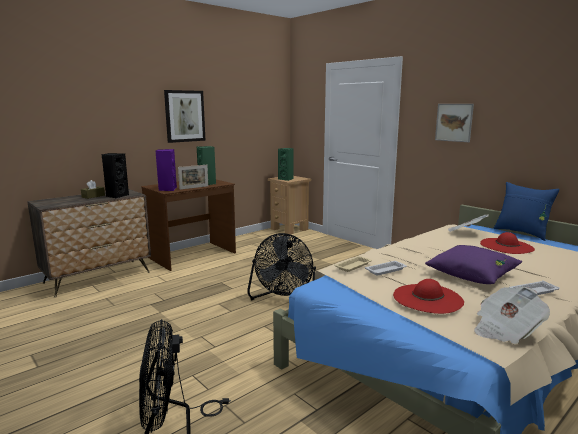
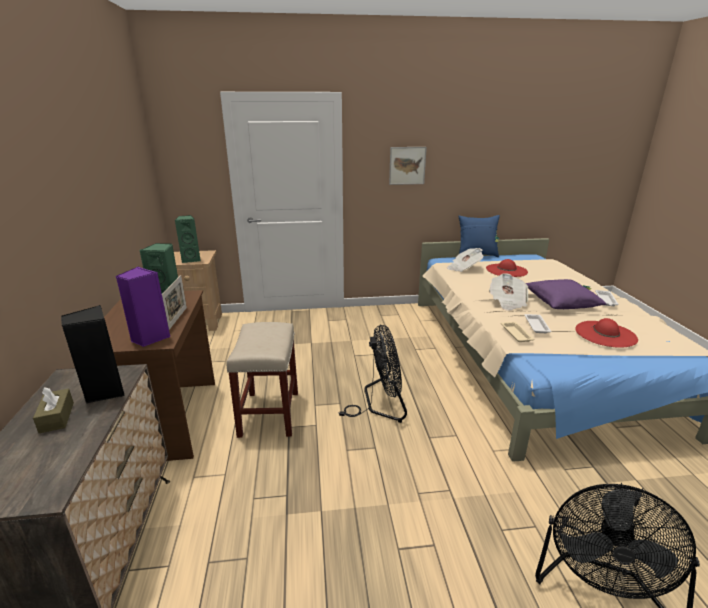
camera: 55 degrees left, 10 degrees up
picture [164,90,206,143] -> none
black fan [247,233,316,300] -> black fan turned 60 degrees counterclockwise [338,325,407,423]
newspaper [474,287,550,344] -> newspaper moved to [489,273,528,311]
none -> beige stool [226,322,298,438]

